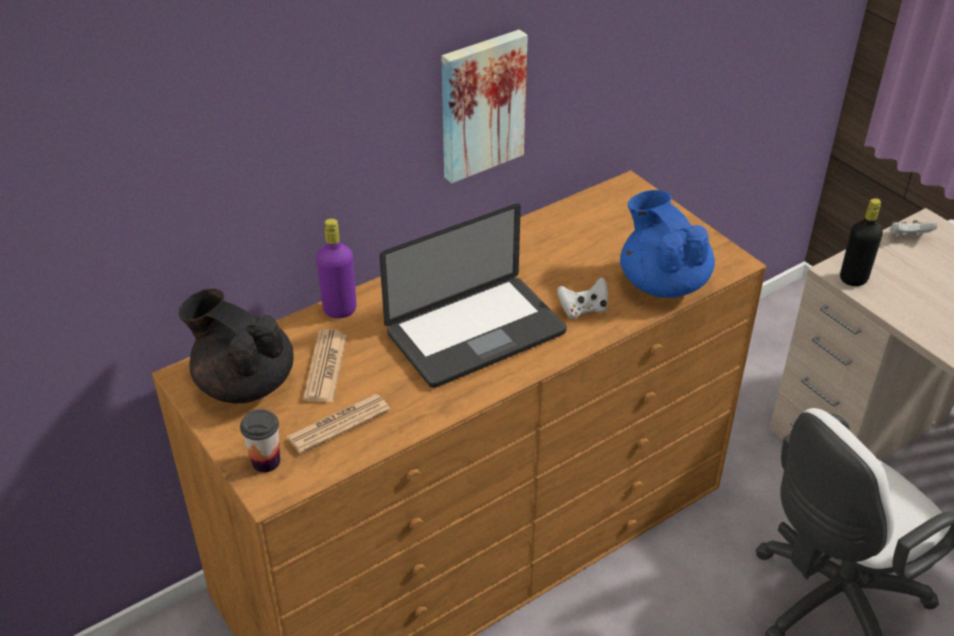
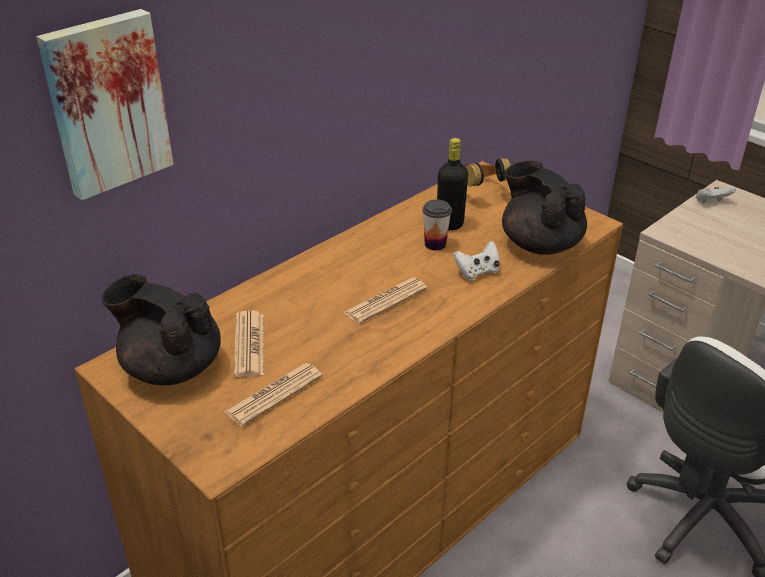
camera: 10 degrees left, 5 degrees down
cup [240,409,280,472] -> cup moved to [423,199,452,251]
purple bottle [316,218,356,318] -> none
laptop [379,204,567,388] -> newspaper [343,277,427,324]
picture [441,30,528,183] -> picture moved to [36,9,174,200]
blue teapot [620,190,715,298] -> black teapot [502,161,587,255]
black bottle [840,198,883,286] -> black bottle moved to [437,138,468,231]
none -> headphones [465,158,510,187]

